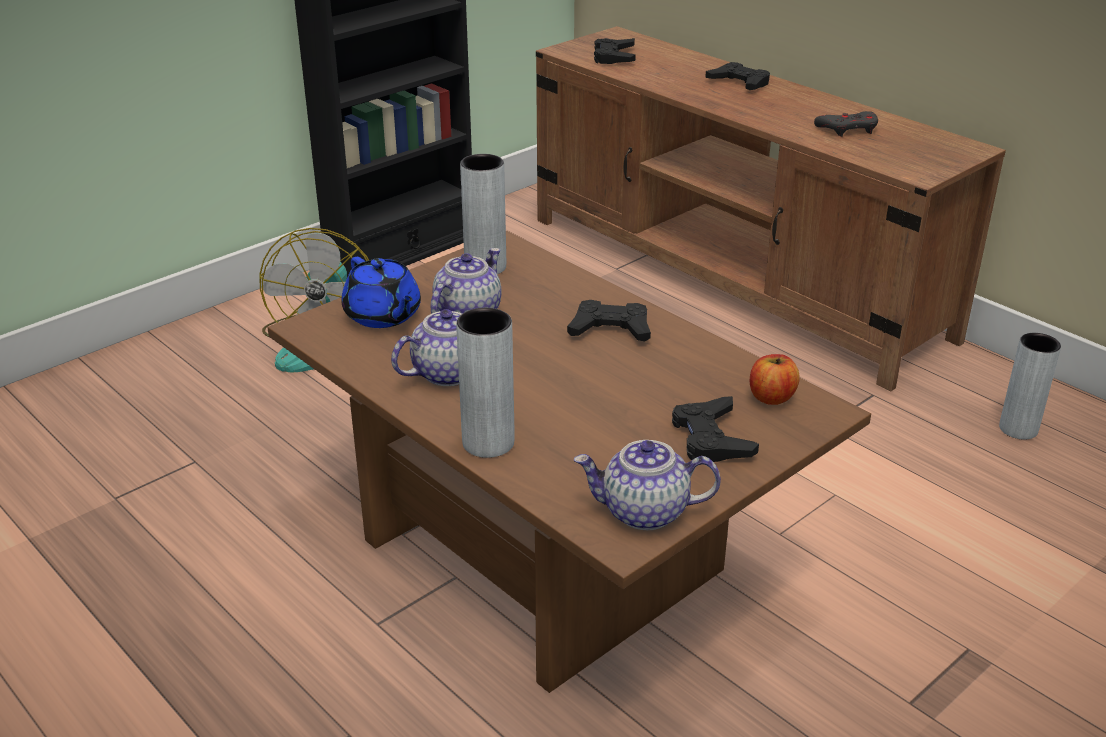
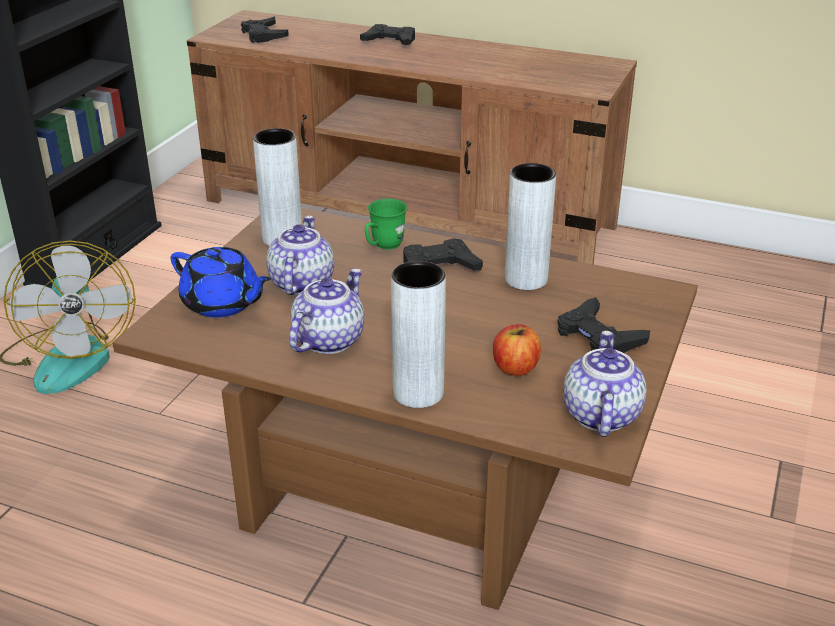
camera: 25 degrees left, 0 degrees up
teapot [574,440,721,530] -> teapot turned 120 degrees clockwise [563,330,647,437]
apple [750,354,800,405] -> apple moved to [493,324,541,376]
grey game controller [814,111,878,137] -> none
grey vase [999,333,1061,440] -> grey vase moved to [505,163,556,290]
none -> green mug [365,198,407,249]

